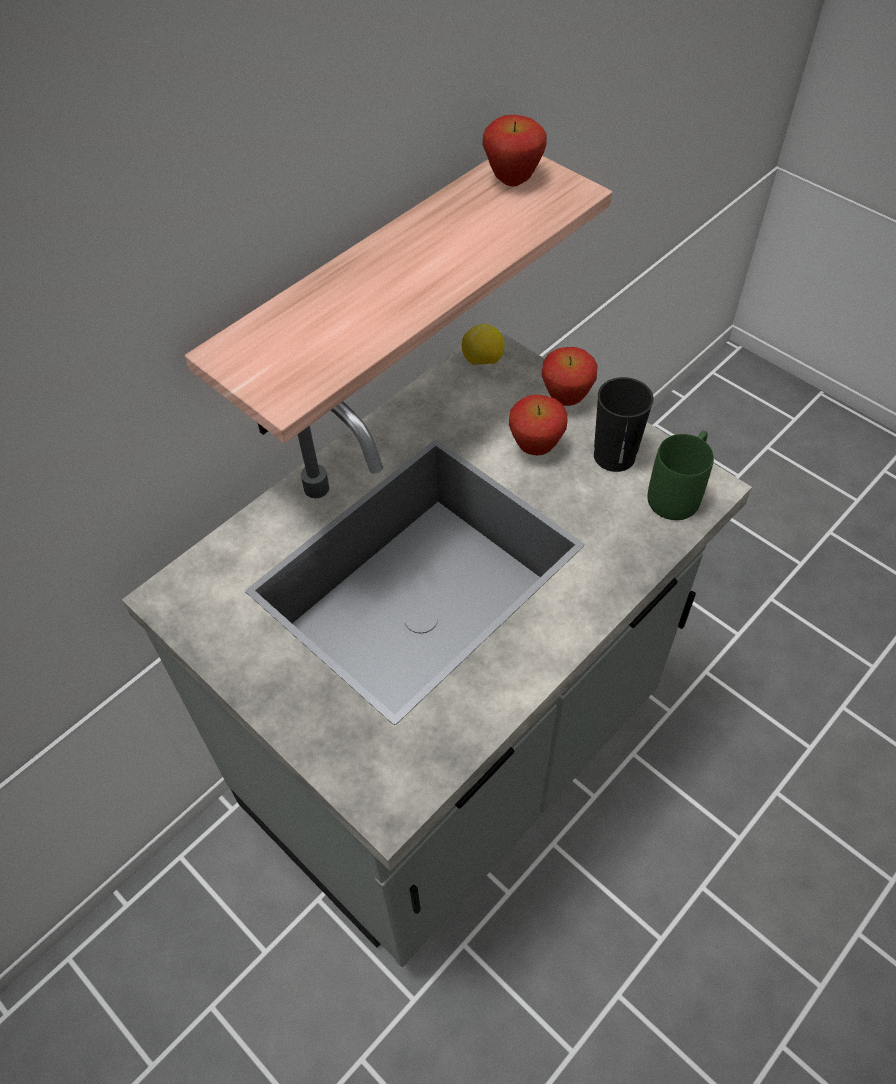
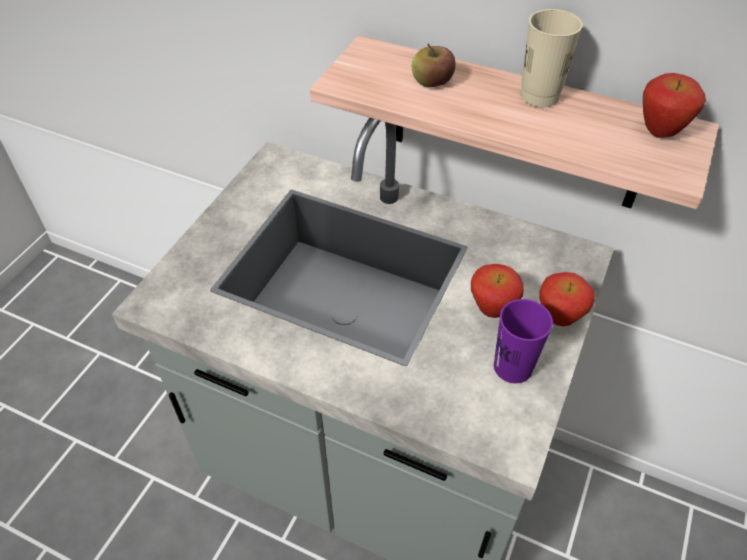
camera: 70 degrees right, 5 degrees down
lemon [461,324,504,365] -> none
black cup [594,377,654,472] -> purple cup [494,299,553,383]
green mug [647,431,714,520] -> none
none -> apple [412,43,456,87]
none -> beige cup [520,9,583,107]

